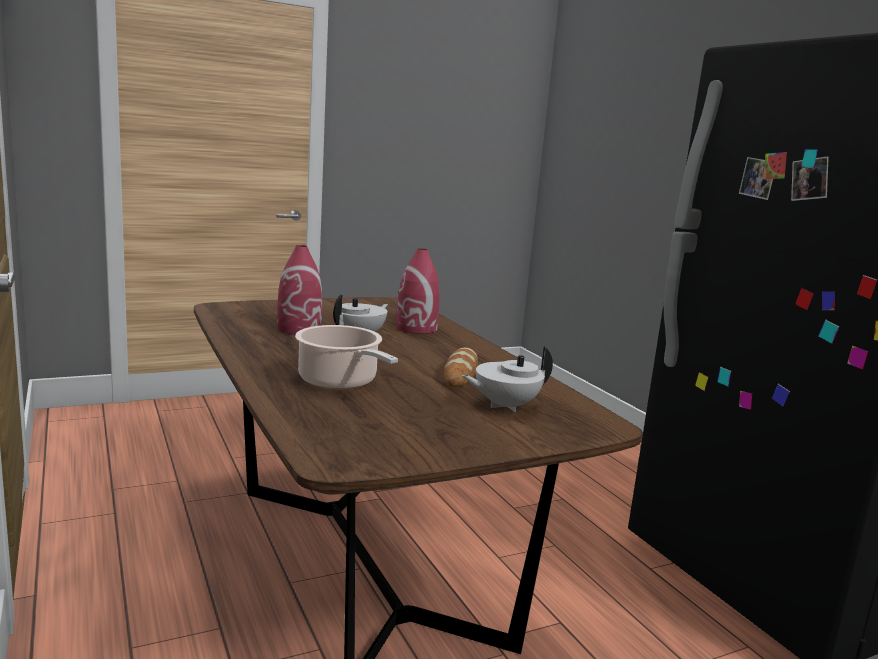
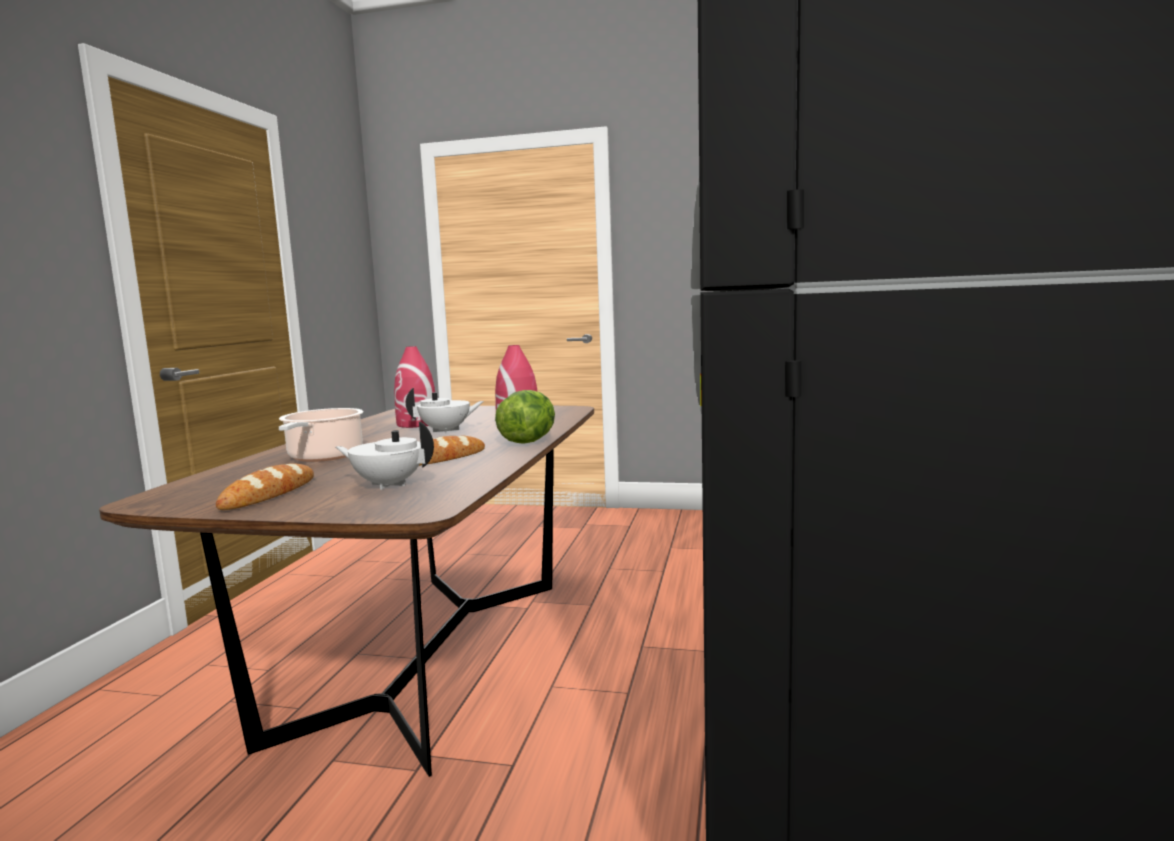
camera: 40 degrees right, 5 degrees down
none -> bread [216,463,314,510]
none -> lettuce [495,390,555,443]

